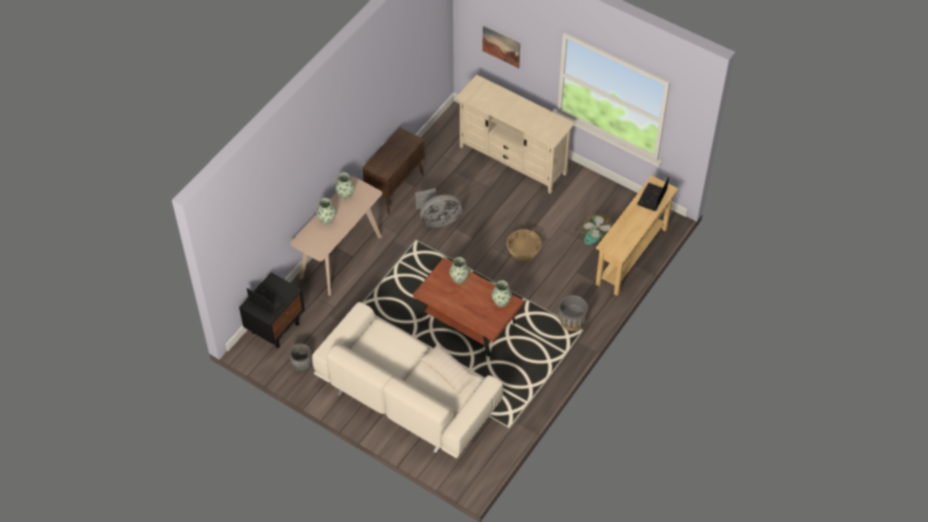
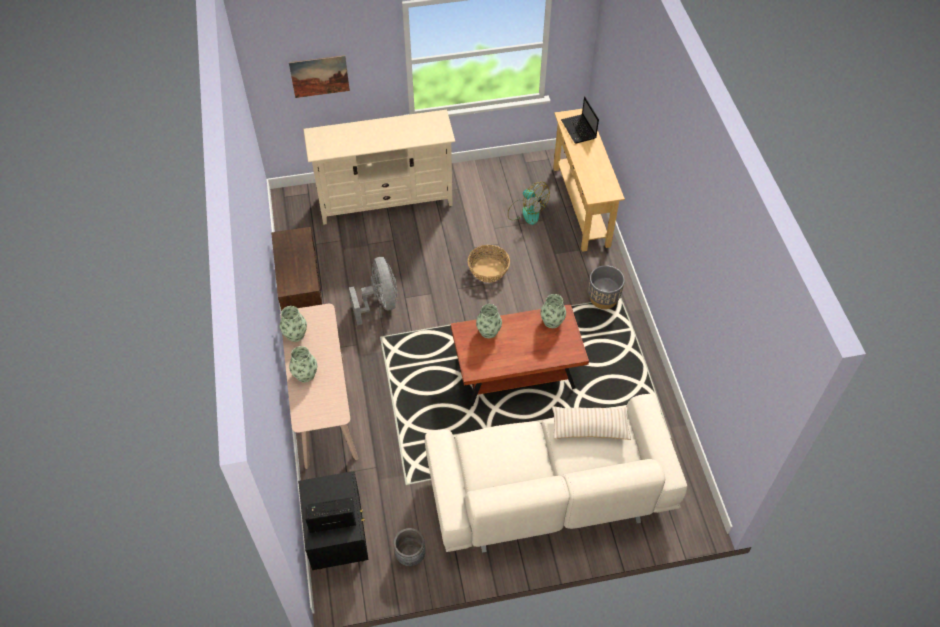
camera: 45 degrees left, 0 degrees up
grey fan [415,188,462,227] -> grey fan turned 45 degrees counterclockwise [349,257,397,326]

